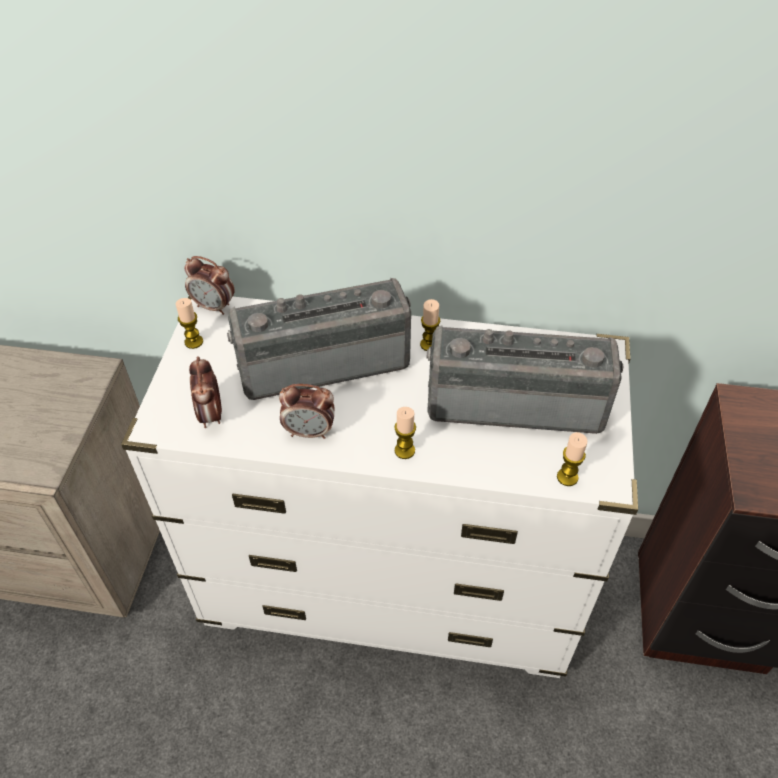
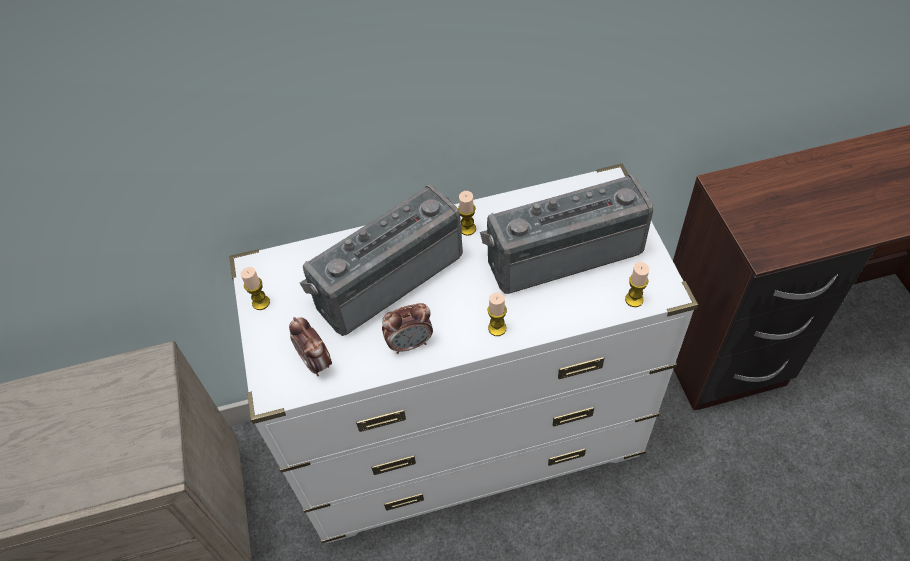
camera: 20 degrees left, 5 degrees up
alarm clock [184,256,235,315] -> none

